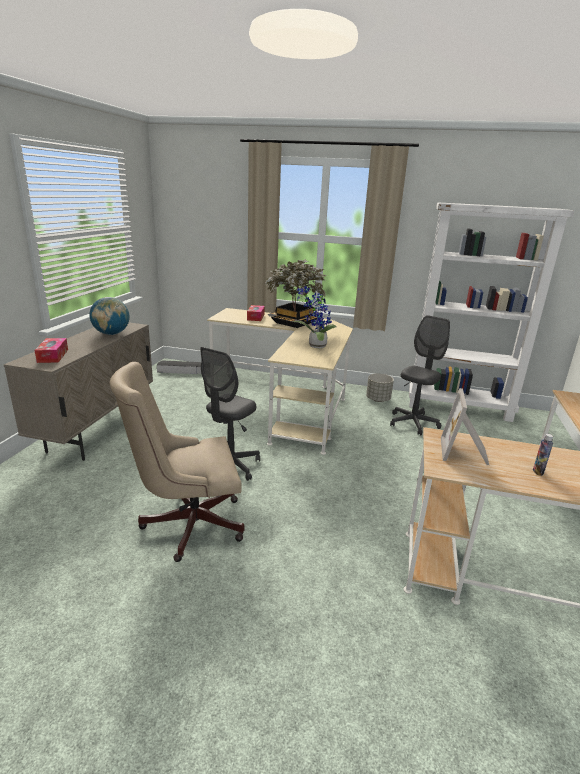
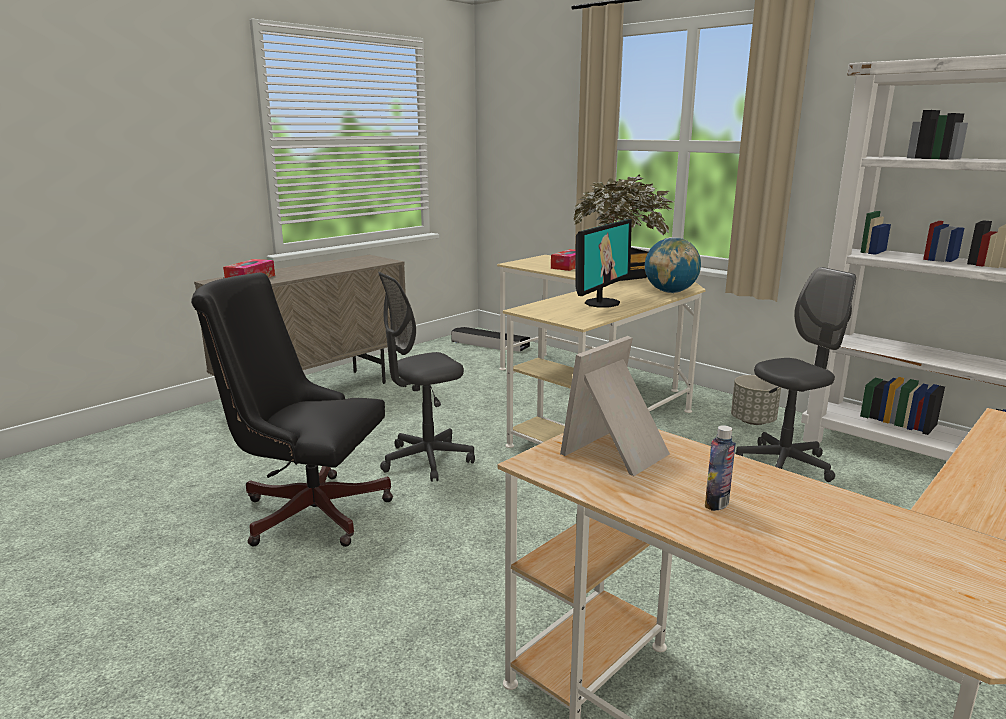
camera: 30 degrees right, 5 degrees down
globe [90,297,130,335] -> globe moved to [645,237,701,293]
beige office chair [110,362,244,562] -> black office chair [191,272,393,547]
potted plant [292,286,336,348] -> monitor [575,219,632,308]

